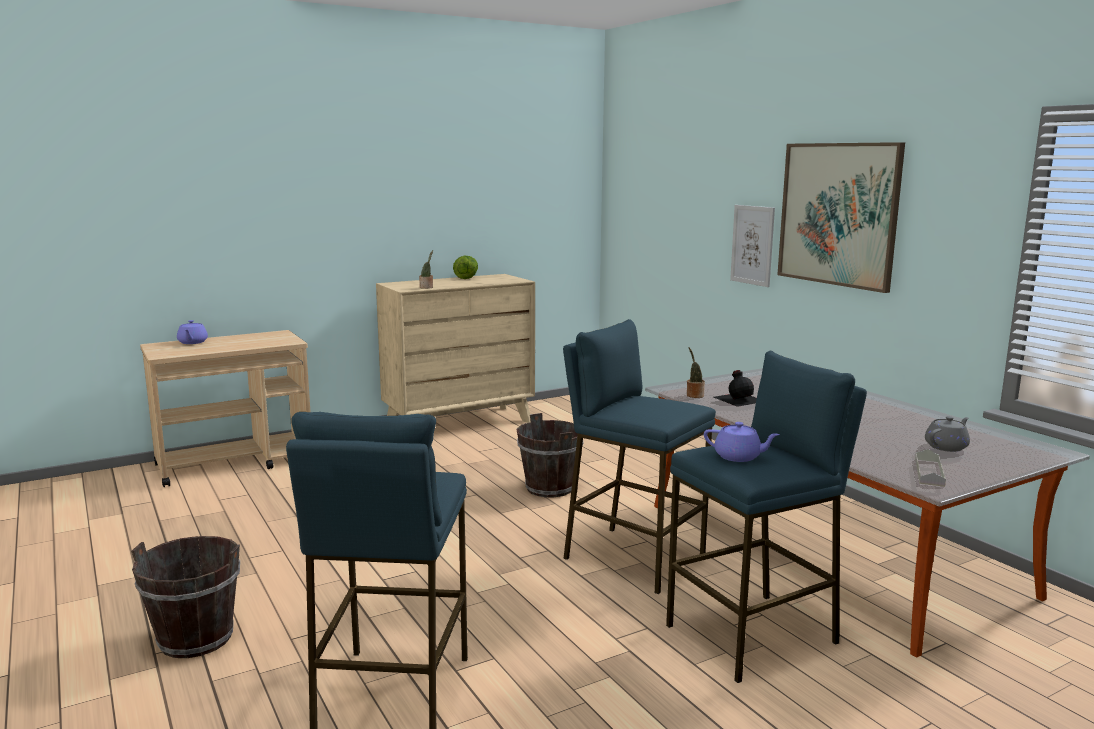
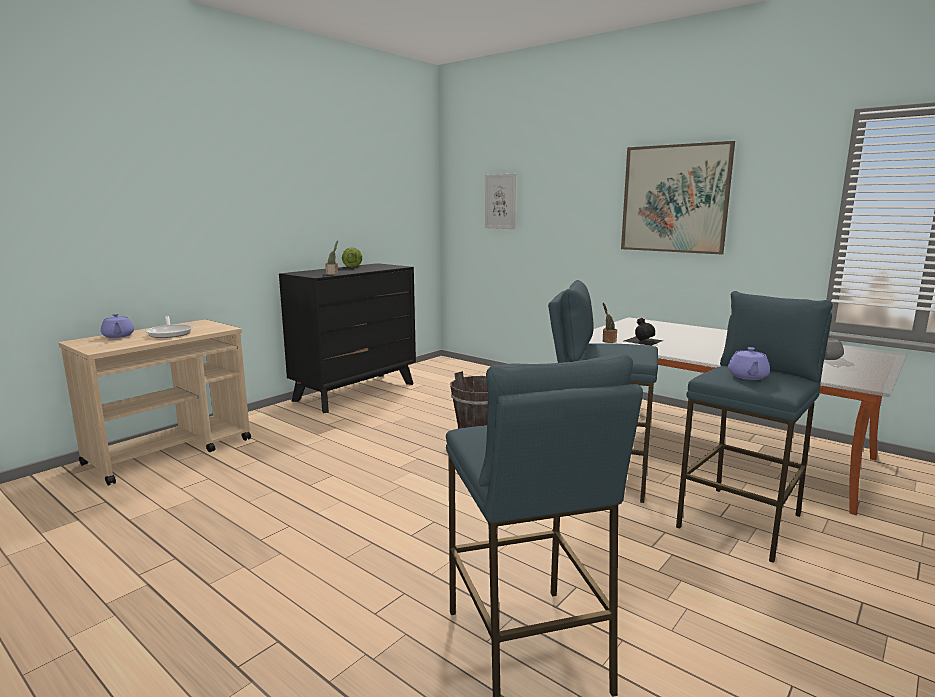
camera: 20 degrees left, 0 degrees up
brown bucket [131,536,240,658] -> none
beige dresser [376,274,535,423] -> black dresser [279,263,416,413]
purple teapot [704,422,780,462] -> purple teapot turned 105 degrees clockwise [728,347,770,380]
picture [730,205,775,287] -> picture moved to [485,174,516,229]
grey tray [915,449,946,487] -> none
none -> frying pan [145,316,193,338]

